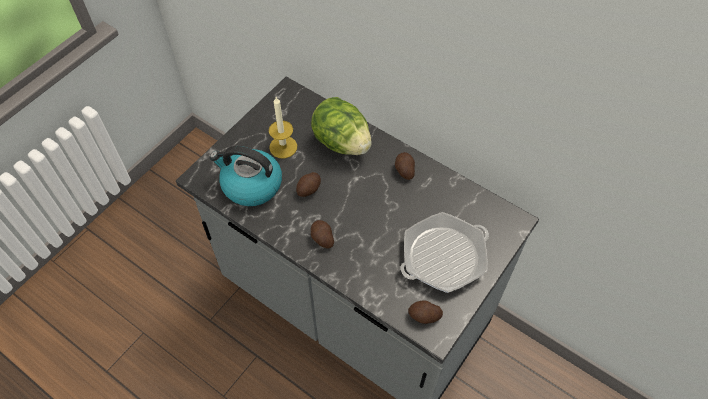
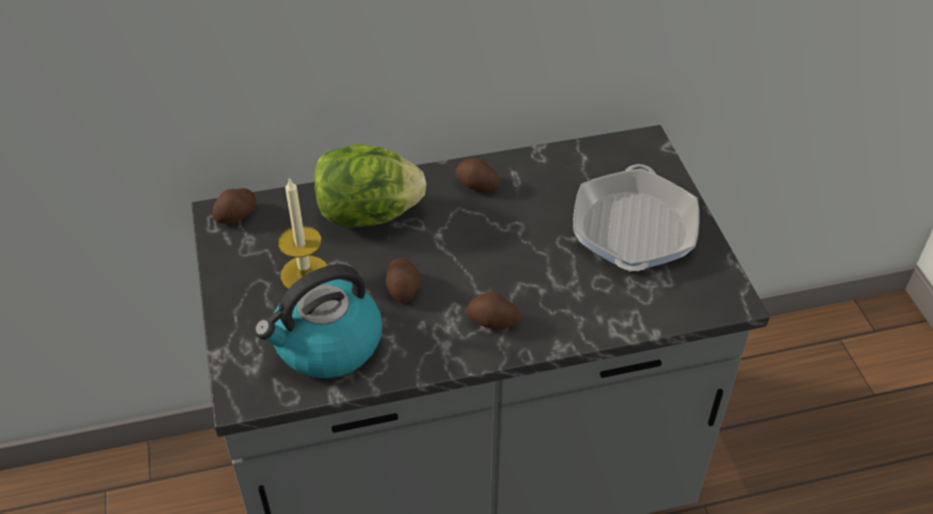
camera: 50 degrees left, 10 degrees down
potato [408,300,443,324] -> potato moved to [213,188,257,223]

